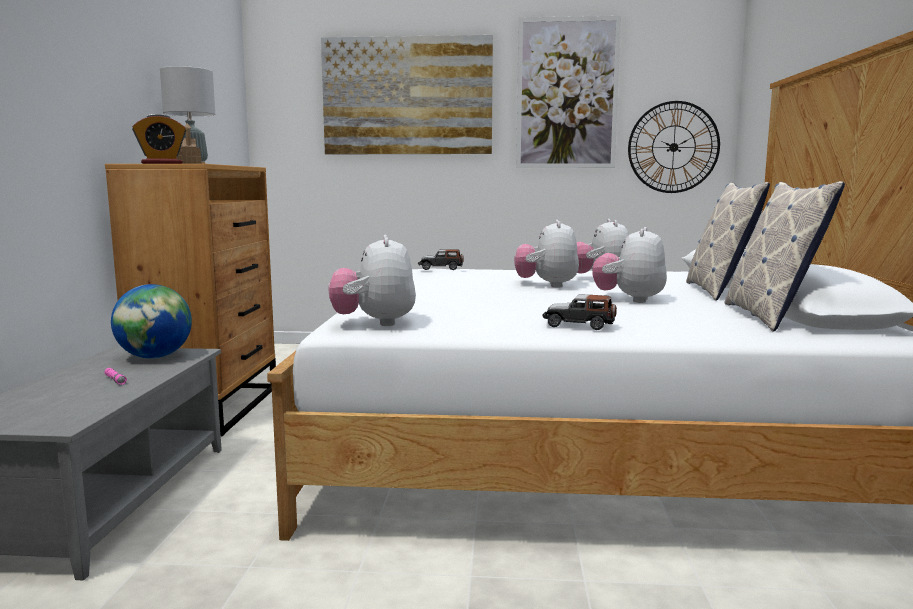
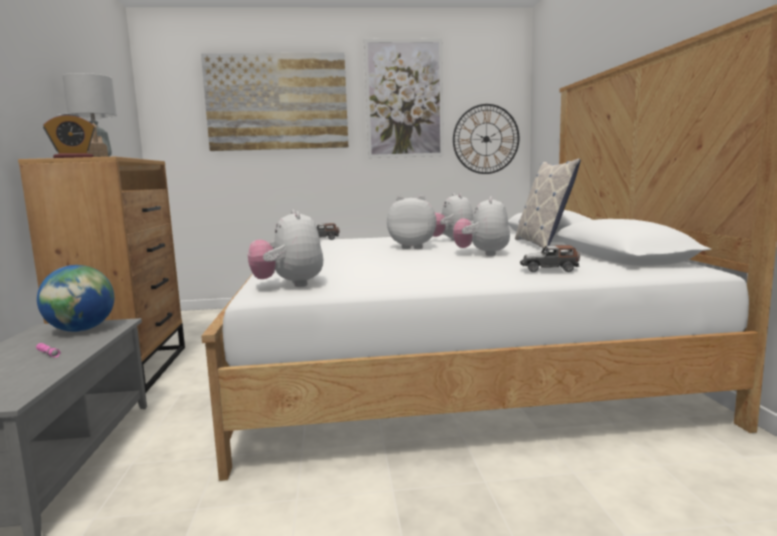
camera: 10 degrees left, 0 degrees up
plush toy [514,220,579,288] -> plush toy turned 105 degrees clockwise [387,195,437,249]
toy car [542,295,617,330] -> toy car moved to [520,245,580,272]
pillow [725,181,845,332] -> none

